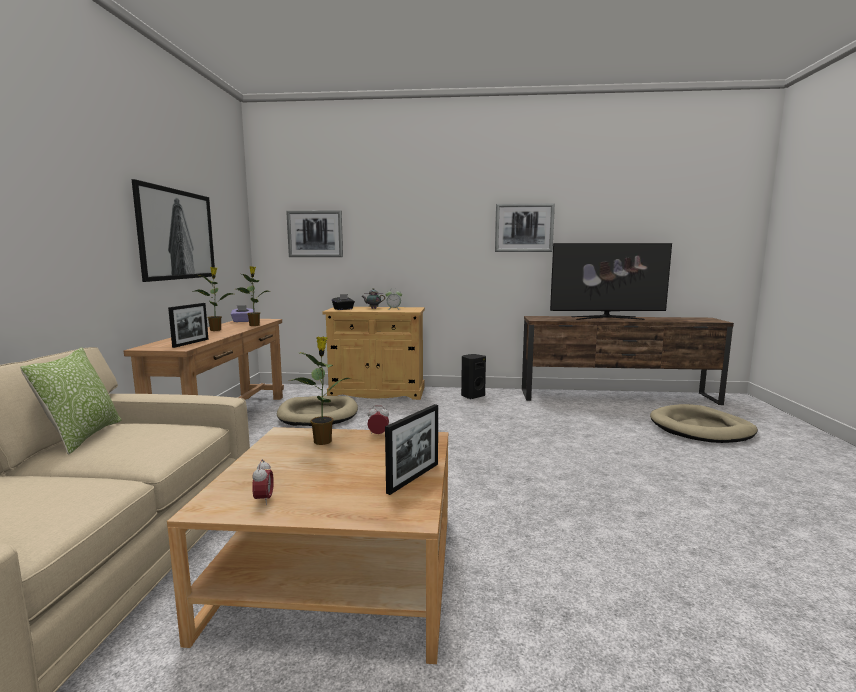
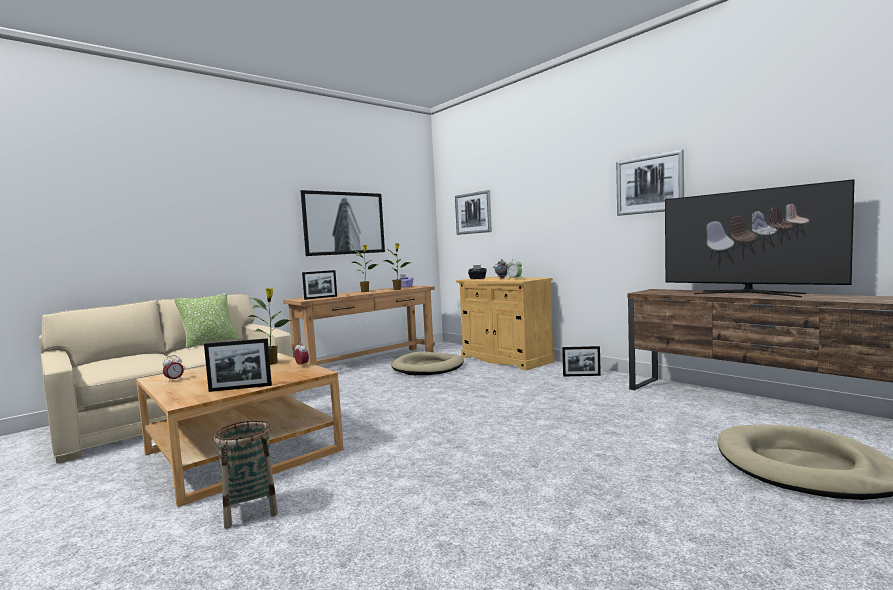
camera: 45 degrees right, 5 degrees down
black speaker [461,354,486,399] -> picture frame [562,346,601,377]
none -> basket [214,420,278,529]

